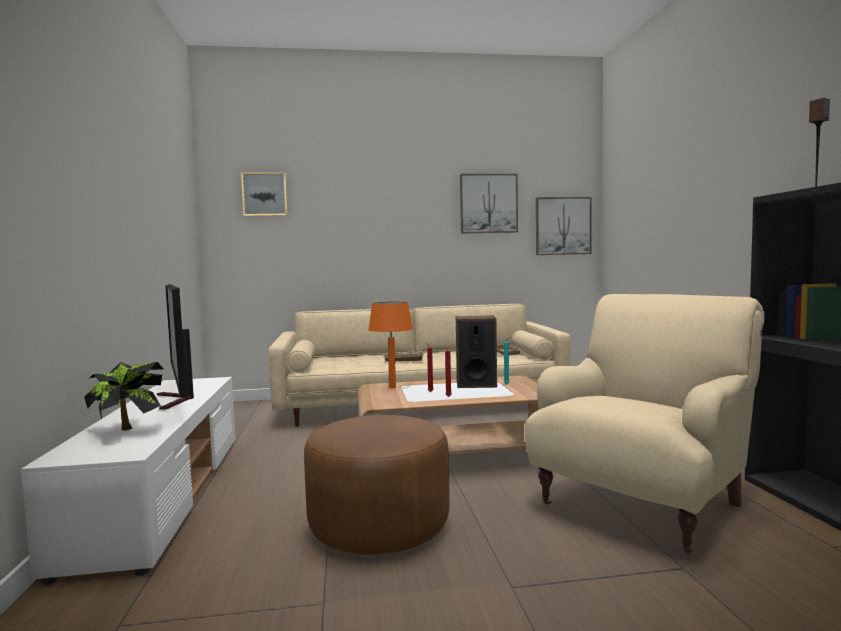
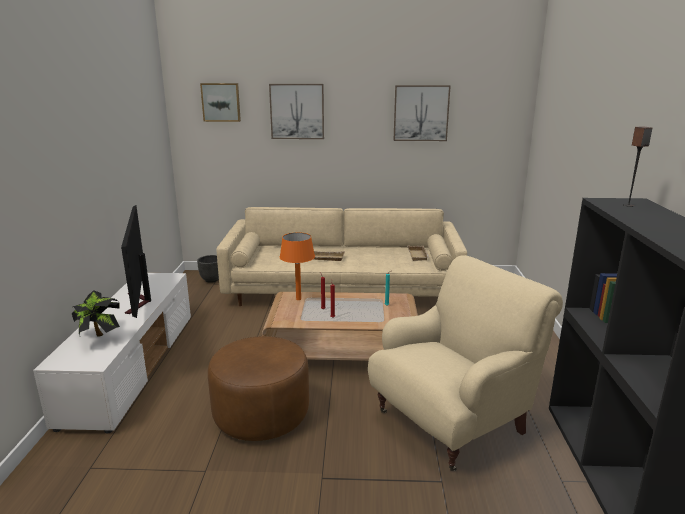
camera: 10 degrees right, 15 degrees up
speaker [456,316,497,388] -> none
picture [536,197,592,255] -> picture moved to [269,84,324,139]
none -> black planter [197,255,219,283]

